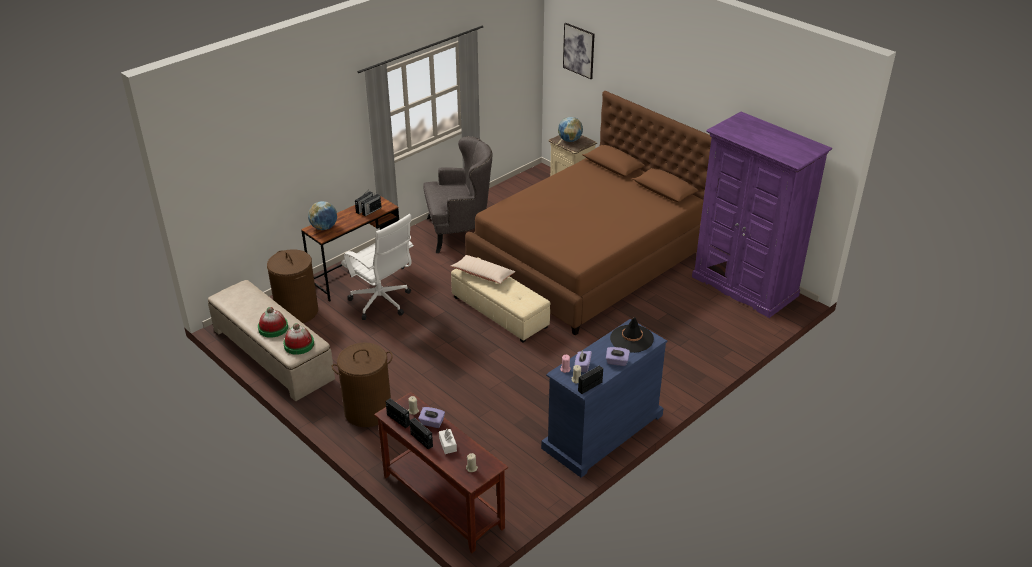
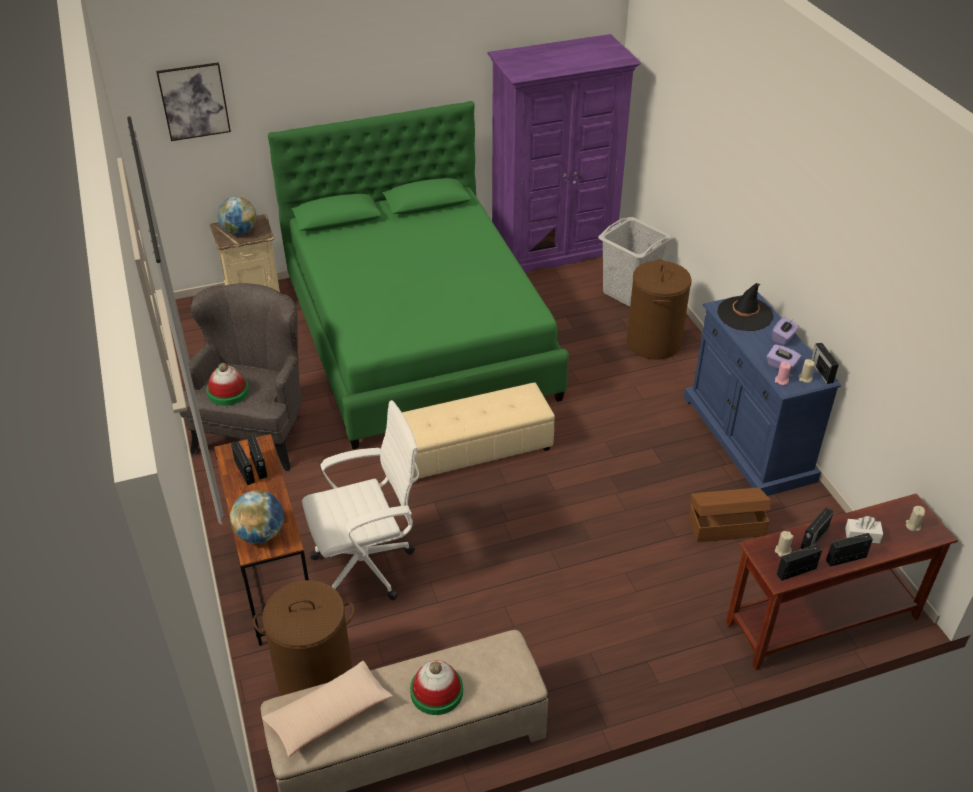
camera: 65 degrees left, 5 degrees up
hat [283,323,314,355] -> hat moved to [206,363,249,406]
brown laundry basket [331,343,393,427] -> brown laundry basket moved to [626,259,692,360]
purple tissue box [418,407,445,428] -> radio [801,507,834,549]
beige pillow [451,255,515,284] -> beige pillow moved to [262,661,393,757]
brown bed [465,91,712,335] -> green bed [268,101,569,449]
none -> grey laundry basket [598,217,672,307]
none -> brown storage box [688,487,771,542]

